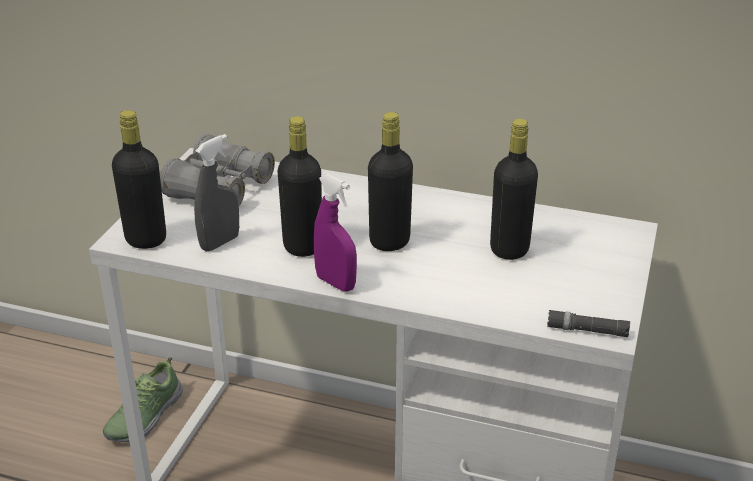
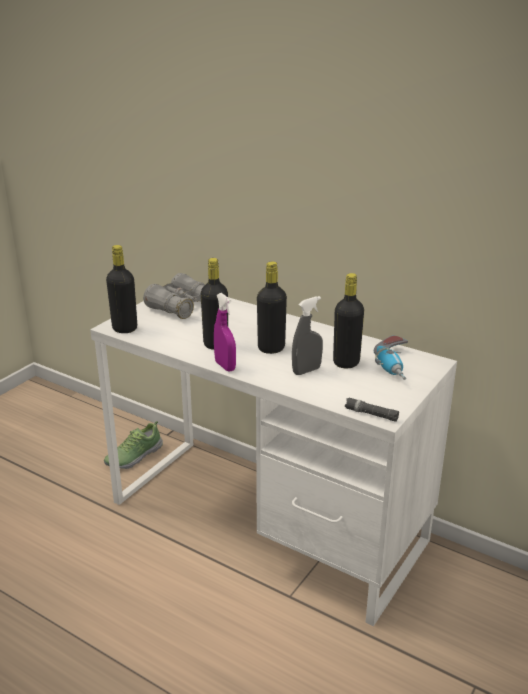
camera: 15 degrees right, 5 degrees down
grey spray bottle [194,134,239,251] -> grey spray bottle moved to [292,296,323,375]
none -> power drill [374,335,408,380]

